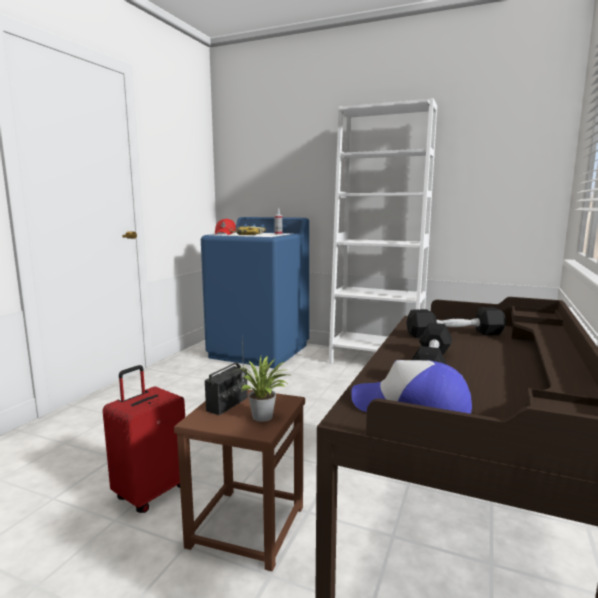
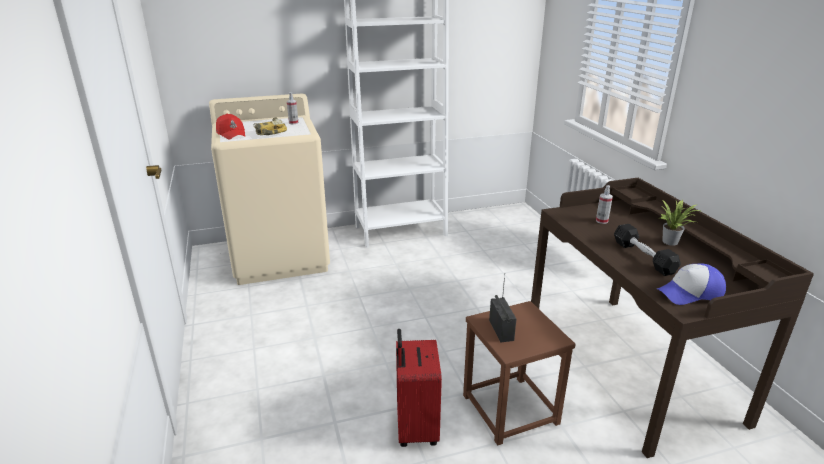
camera: 40 degrees left, 15 degrees up
blue washing machine [201,217,309,368] -> beige washing machine [209,94,330,285]
potted plant [233,356,288,422] -> potted plant moved to [660,199,700,246]
black dumbbell [406,307,506,338] -> spray bottle [596,185,613,224]

